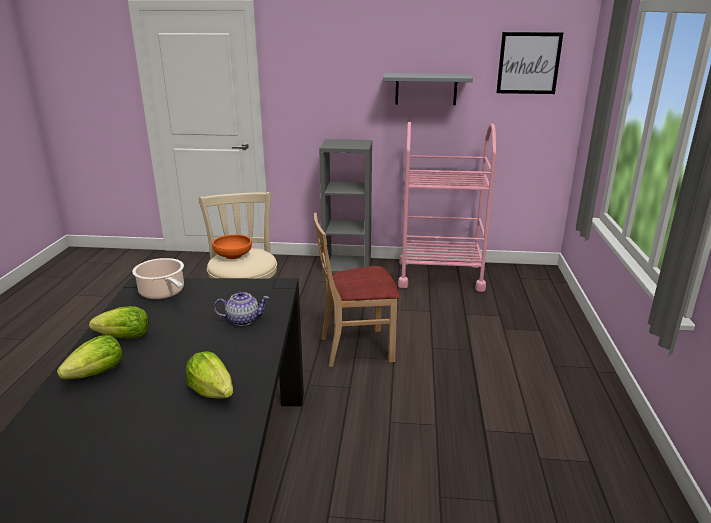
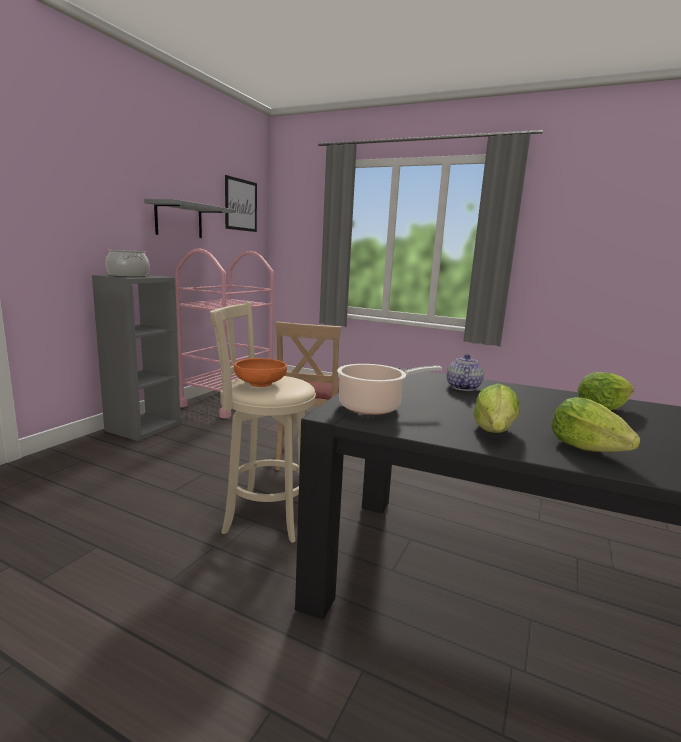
camera: 70 degrees left, 10 degrees down
none -> cooking pot [105,250,150,277]

